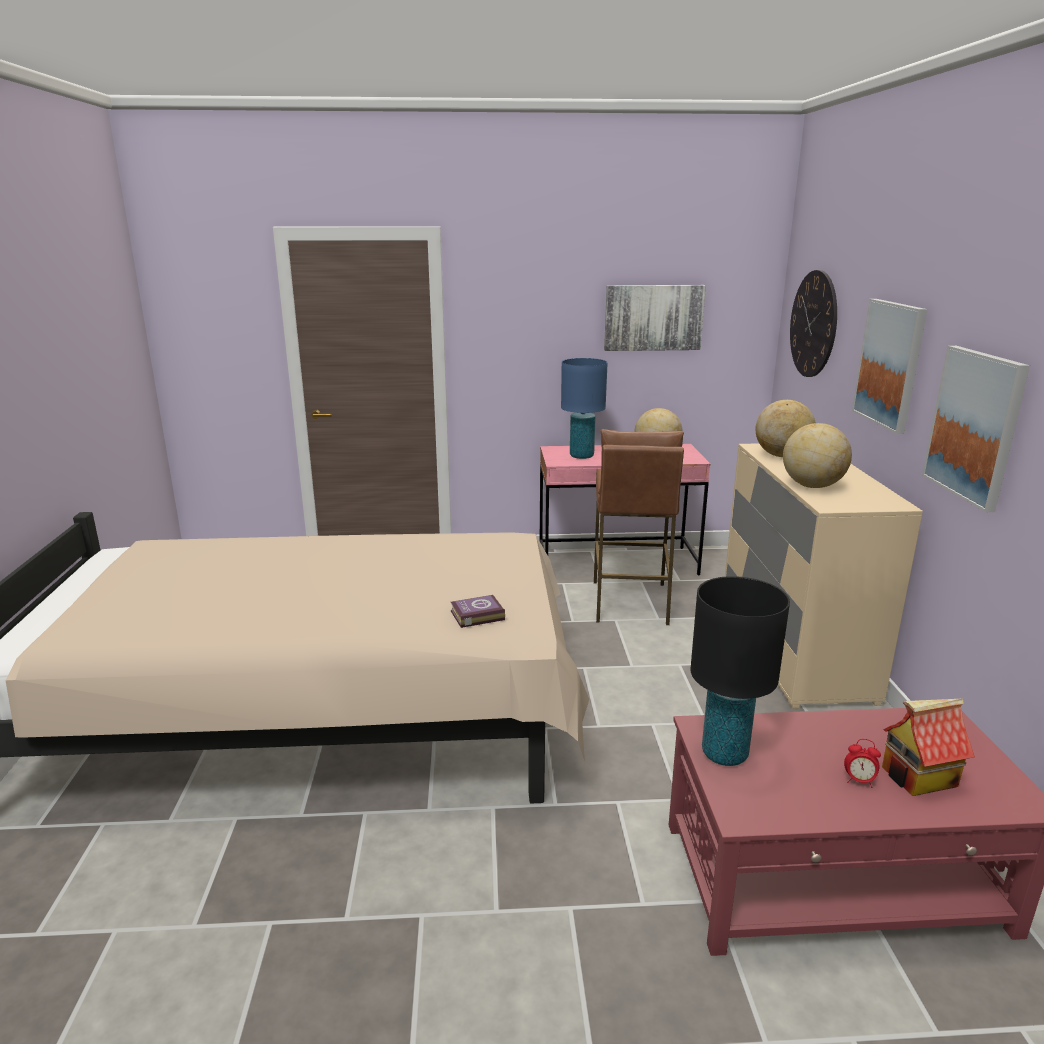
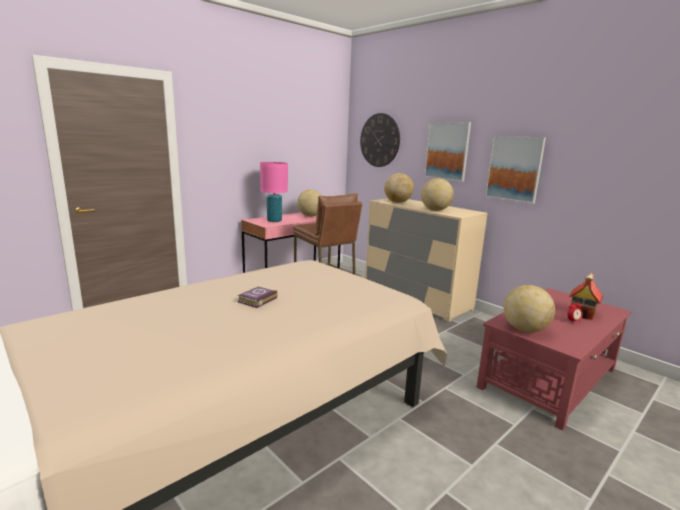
camera: 40 degrees left, 5 degrees down
book [451,595,505,628] -> book moved to [238,287,277,308]
blue table lamp [561,358,608,459] -> pink table lamp [260,162,288,222]
picture [604,285,706,351] -> none
black table lamp [691,576,790,766] -> globe [503,285,555,332]

